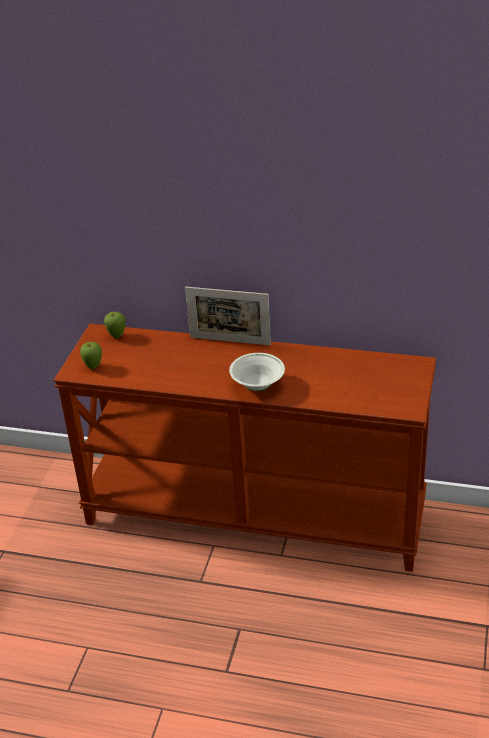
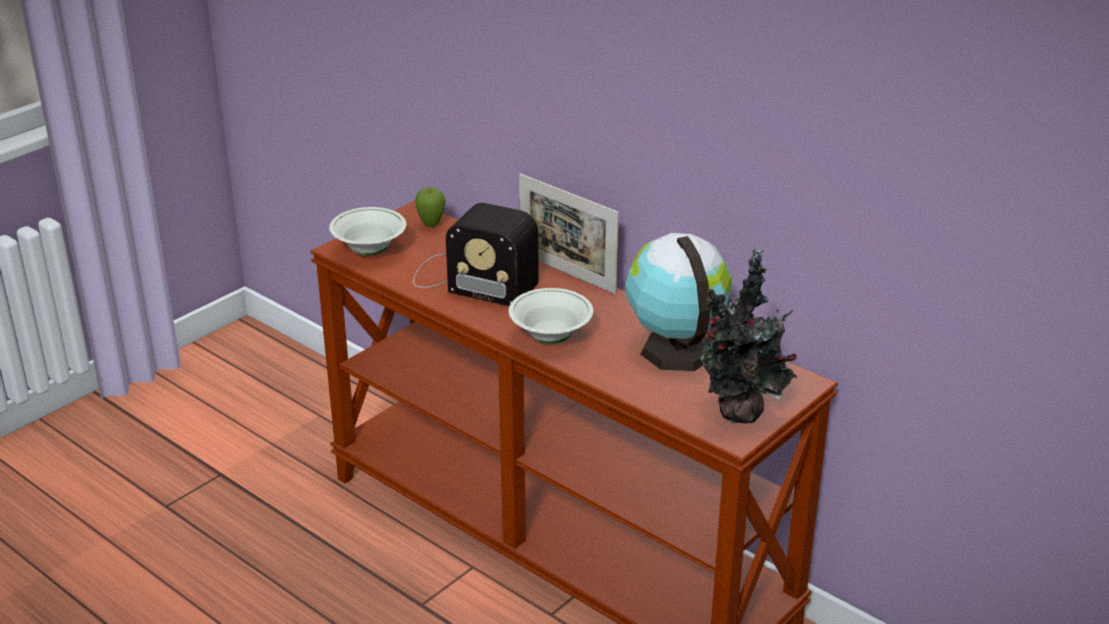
camera: 25 degrees right, 5 degrees down
apple [80,342,102,369] -> white bowl [329,207,406,255]
none -> radio [413,203,539,306]
none -> globe [625,233,732,371]
none -> potted plant [700,248,798,424]

